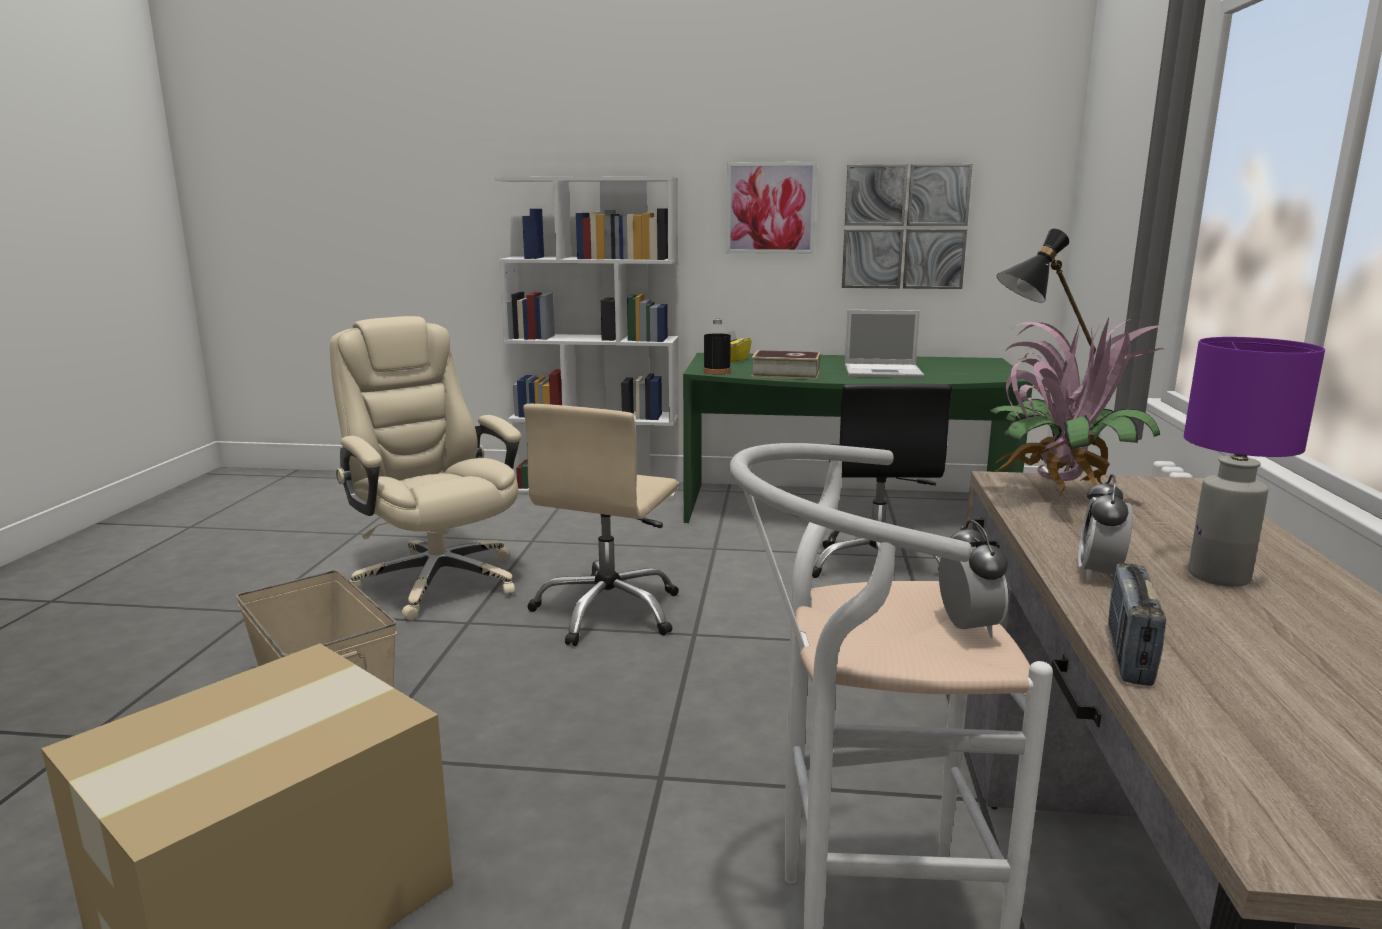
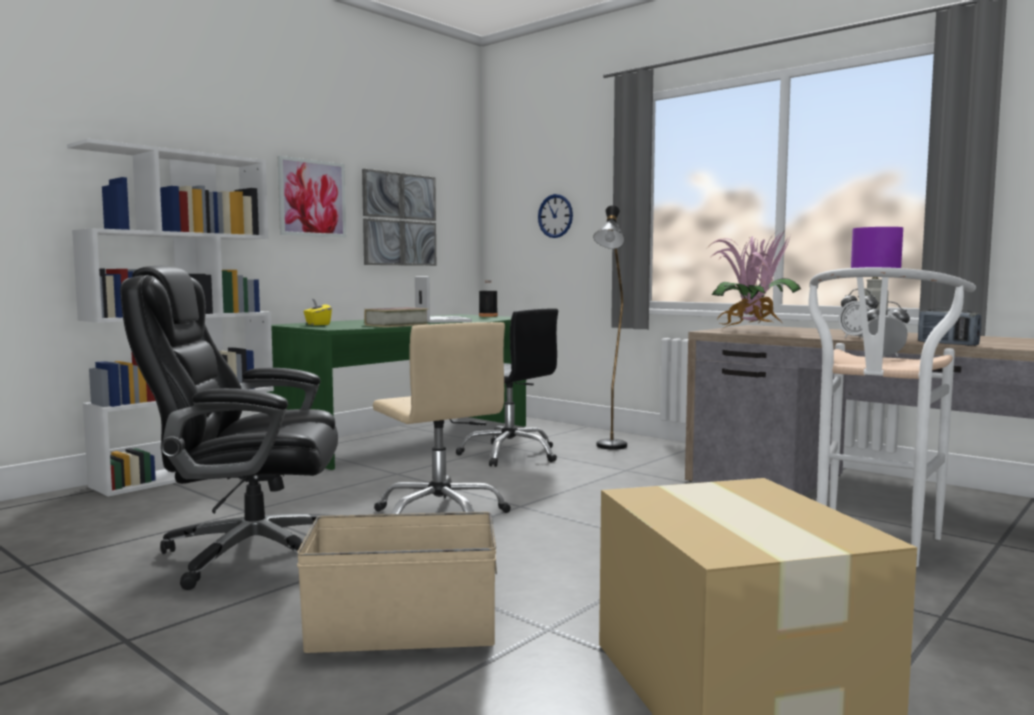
camera: 55 degrees left, 10 degrees down
beige office chair [330,316,521,620] -> black office chair [120,266,338,590]
black bottle [703,319,731,375] -> black bottle moved to [479,280,498,317]
laptop [845,310,924,378] -> laptop turned 60 degrees counterclockwise [415,276,472,323]
none -> wall clock [538,194,573,238]

